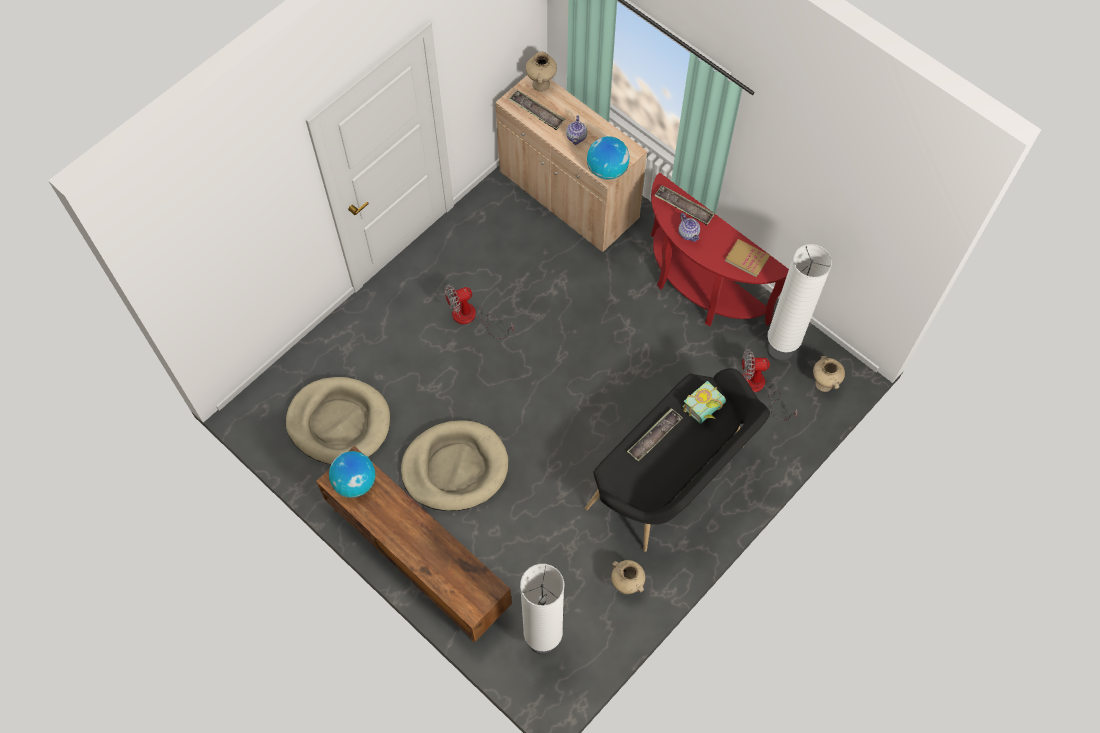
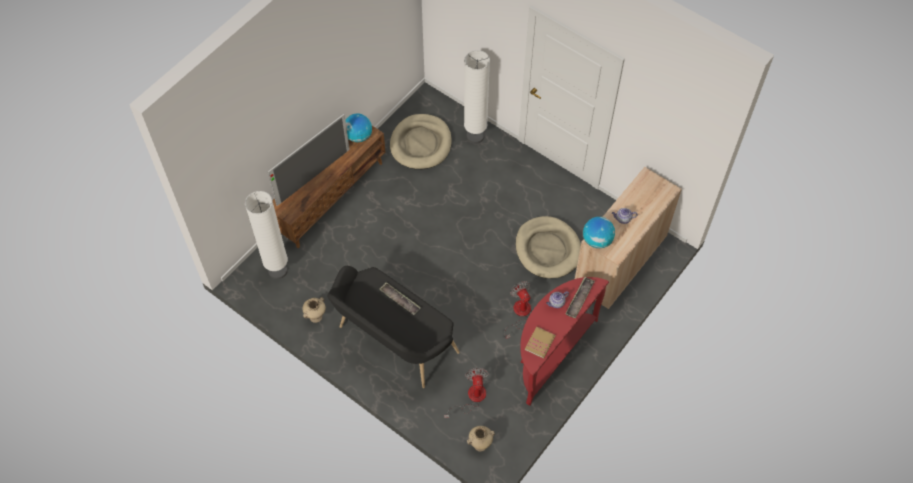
camera: 85 degrees right, 5 degrees down
beige dog bed [401,421,508,511] -> beige dog bed moved to [515,216,581,279]
fan [444,284,514,339] -> fan moved to [504,281,531,339]
tray [508,90,566,130] -> none
beige vase [526,51,557,92] -> none
book [682,381,726,424] -> none
white floor lamp [767,244,832,362] -> white floor lamp moved to [464,50,490,144]
none -> television [268,113,350,206]

